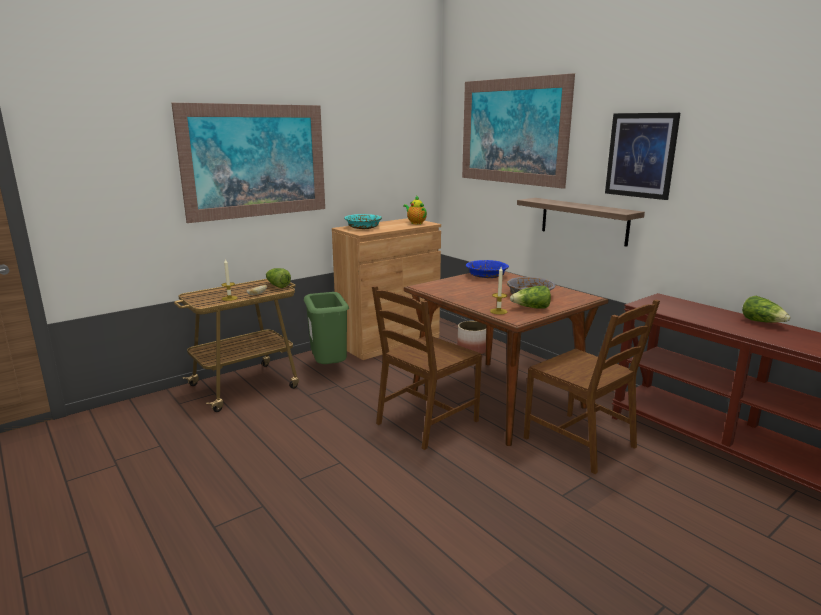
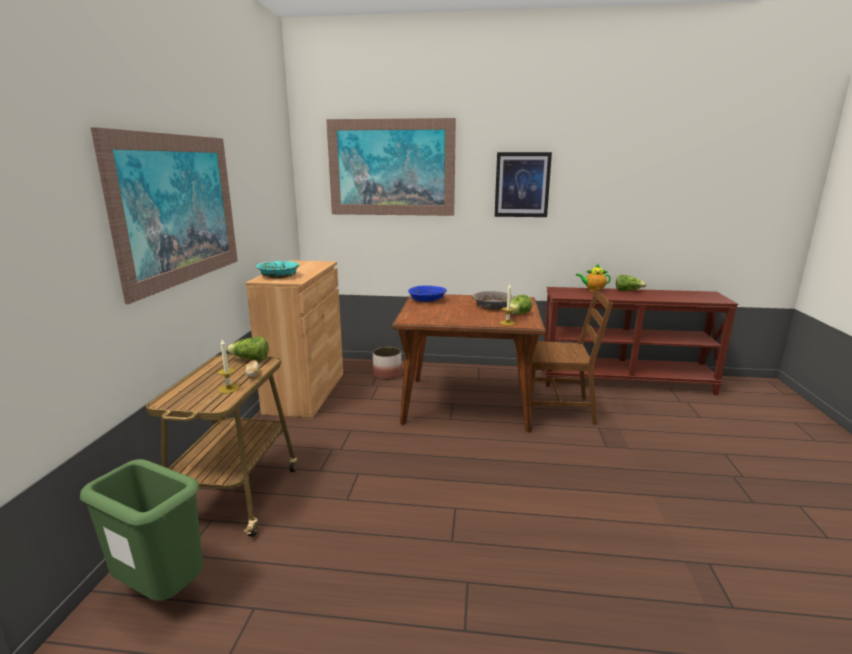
camera: 45 degrees left, 0 degrees up
green trash can [304,292,349,364] -> green trash can moved to [80,459,203,601]
brown chair [372,286,482,450] -> none
teapot [403,196,427,224] -> teapot moved to [576,263,611,292]
shelf [517,198,645,247] -> none

